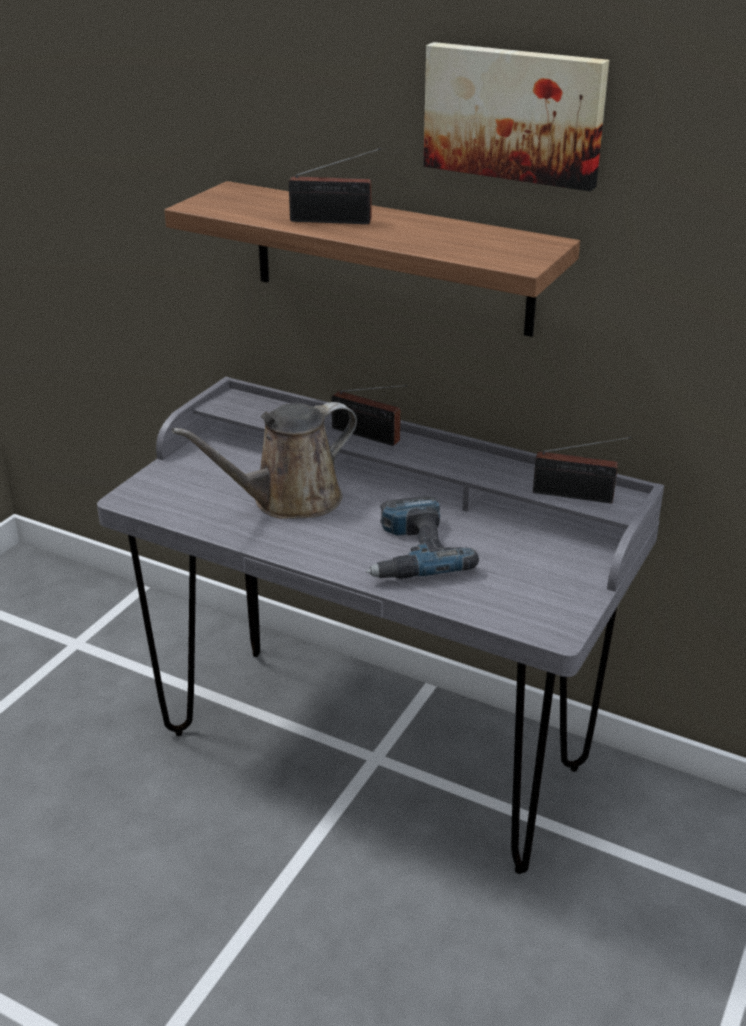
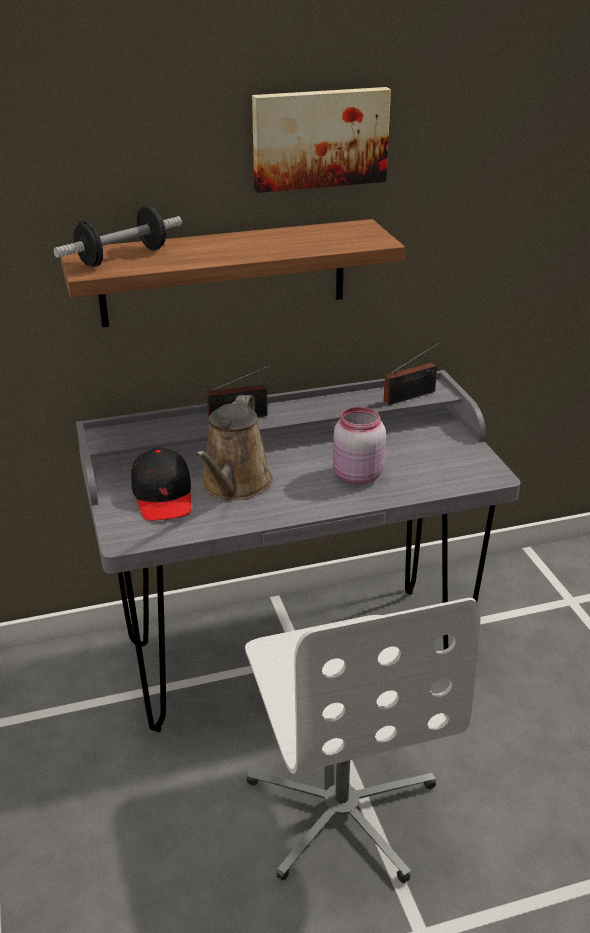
camera: 45 degrees left, 0 degrees up
radio [289,148,381,224] -> none
power drill [366,496,479,579] -> pink jar [333,407,386,485]
none -> dumbbell [53,206,182,267]
none -> black cap [131,448,191,521]
none -> white office chair [245,598,481,883]

